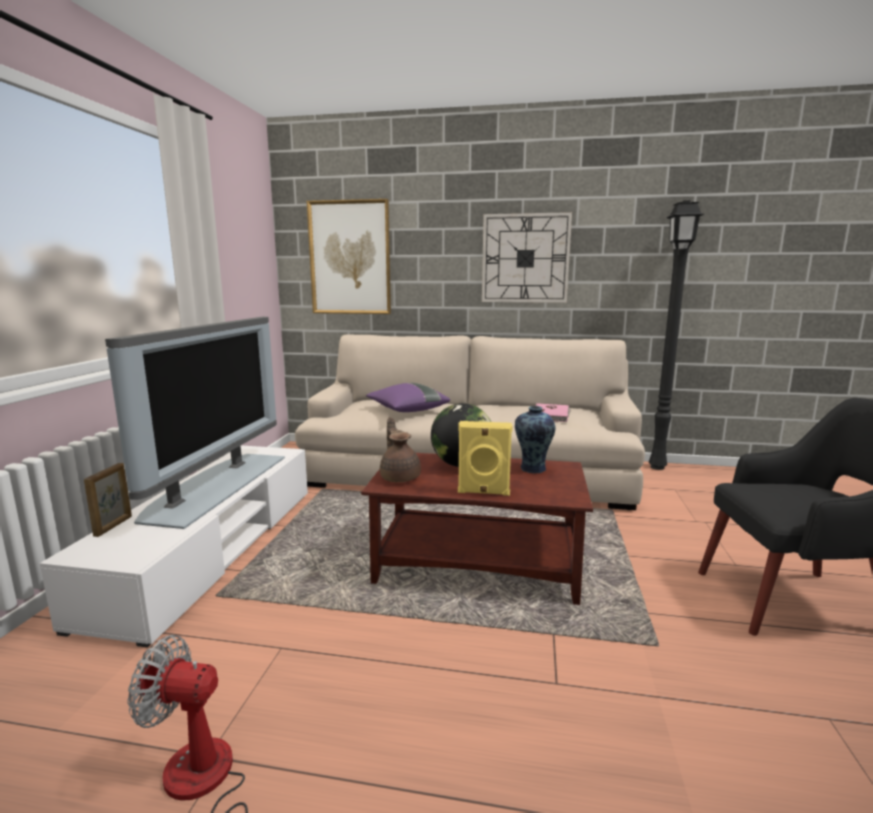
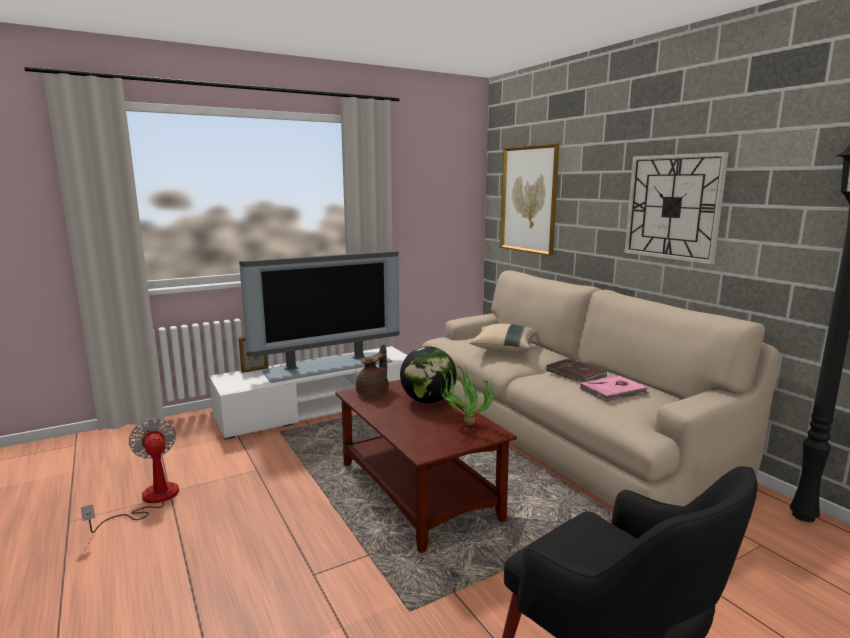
camera: 50 degrees right, 0 degrees up
purple pillow [366,383,450,412] -> beige pillow [469,324,537,353]
yellow speaker [458,421,513,496] -> none
vase [515,406,555,473] -> potted plant [440,365,493,425]
none -> brown book [546,358,607,382]

